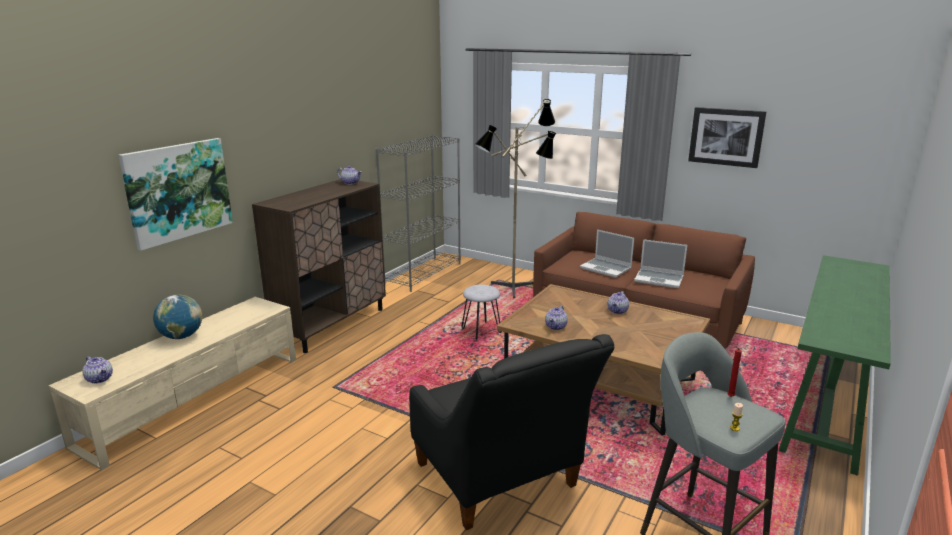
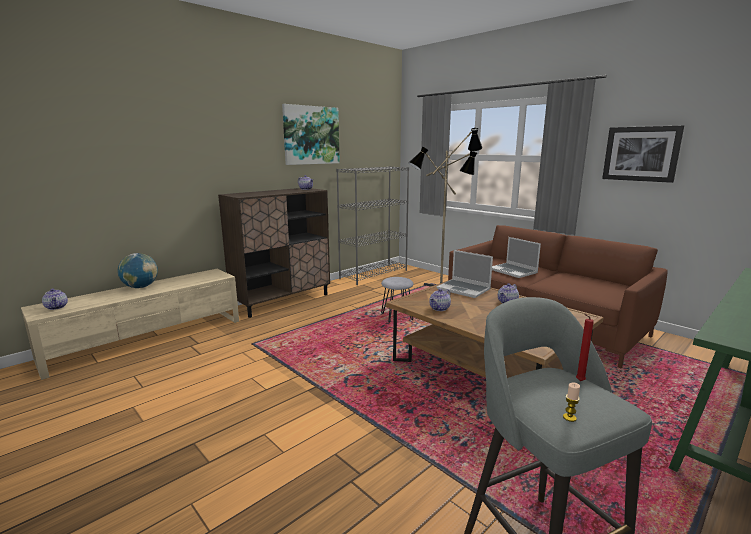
camera: 15 degrees right, 5 degrees down
picture [118,138,233,251] -> picture moved to [282,104,340,165]
black armchair [409,334,615,530] -> none
laptop [634,239,687,288] -> laptop moved to [437,250,493,298]

